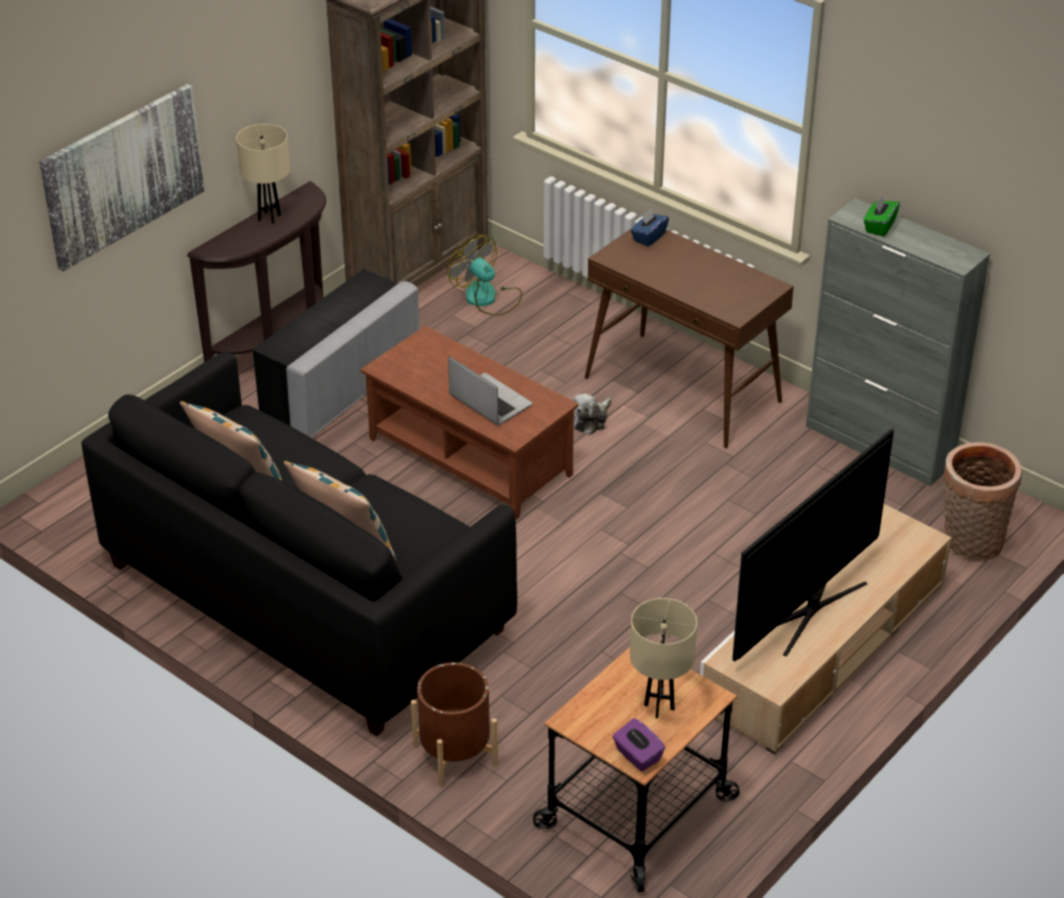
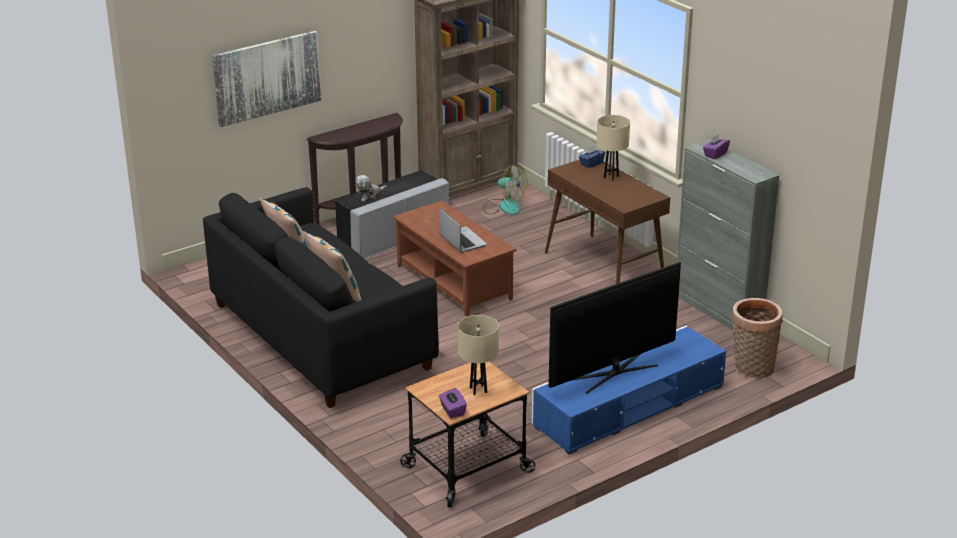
camera: 15 degrees right, 10 degrees down
beige table lamp [236,124,290,224] -> beige table lamp moved to [597,115,630,181]
brown planter [411,662,498,788] -> none
fan [447,235,522,316] -> fan turned 150 degrees clockwise [483,164,527,215]
plush toy [573,394,611,435] -> plush toy moved to [355,175,387,202]
beige tv stand [700,504,952,754] -> blue tv stand [532,326,726,455]
green tissue box [864,195,900,236] -> purple tissue box [703,134,730,159]

